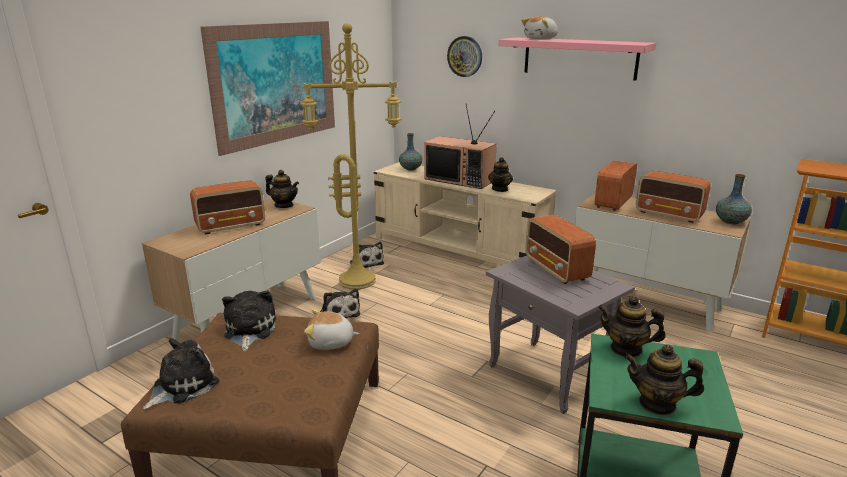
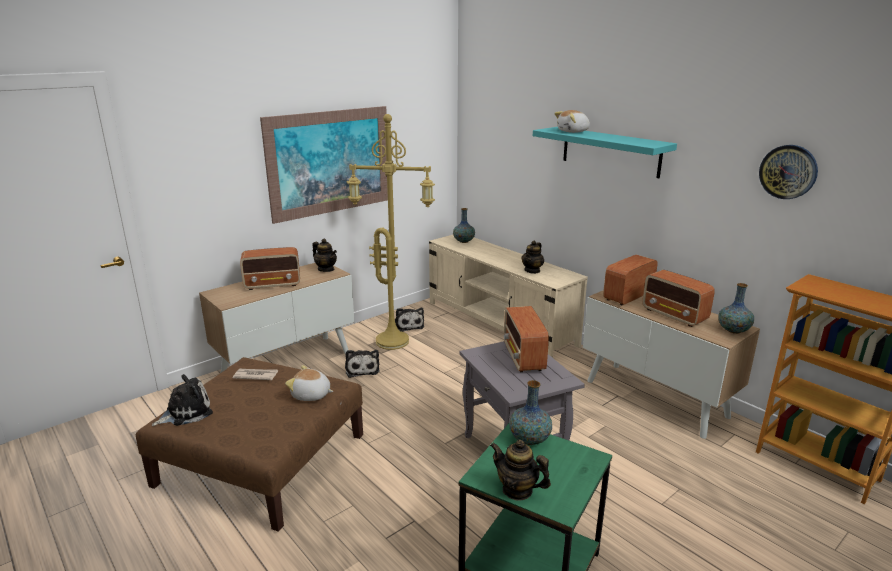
camera: 15 degrees right, 0 degrees up
plush toy [222,290,276,351] -> newspaper [232,369,278,380]
television [424,105,497,189] -> none
wall clock [447,36,482,77] -> wall clock moved to [759,145,818,199]
pink shelf [498,37,656,81] -> turquoise shelf [533,127,677,178]
teapot [598,296,666,357] -> vase [509,380,552,445]

